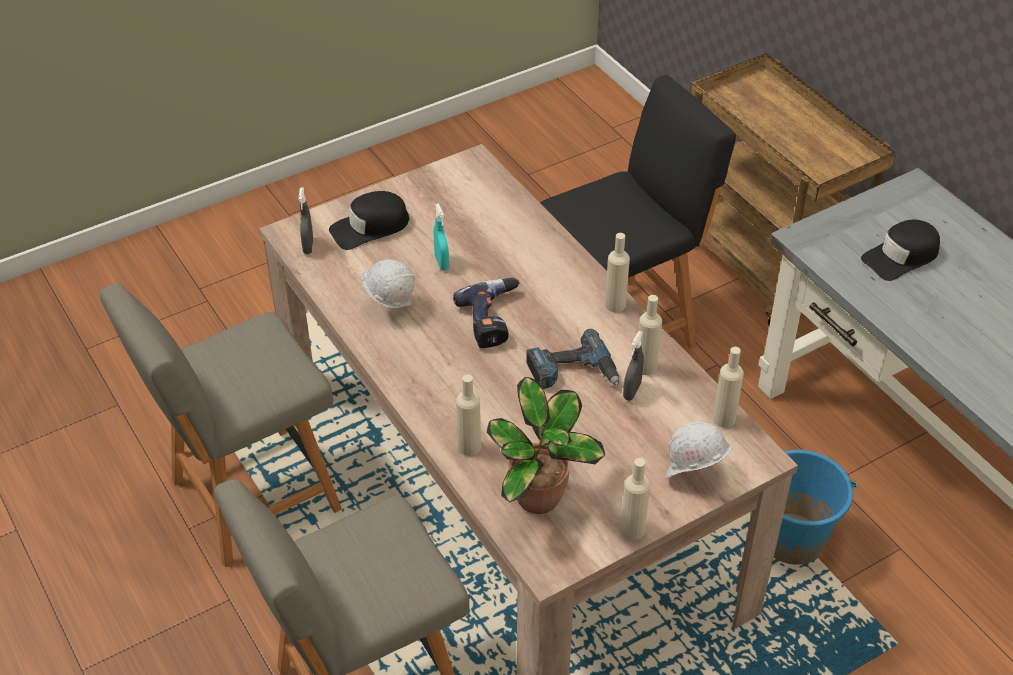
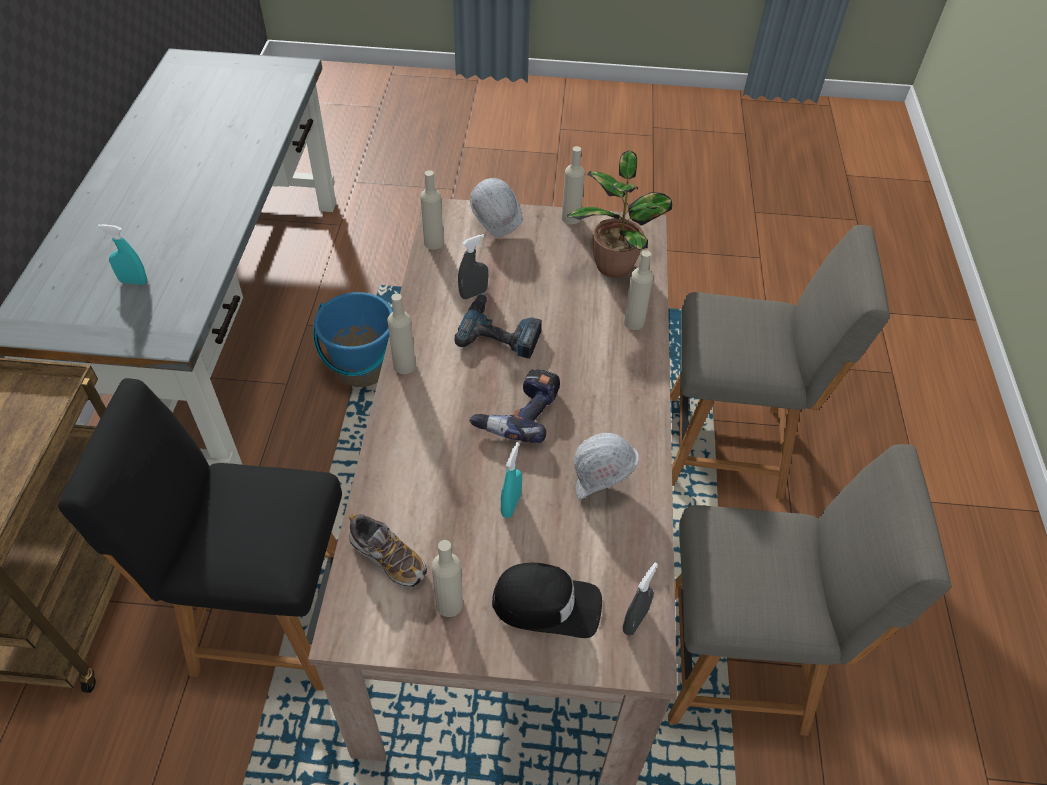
camera: 145 degrees left, 5 degrees up
beige bottle [638,295,662,375] -> beige bottle moved to [432,540,463,617]
black cap [861,220,940,281] -> turquoise spray bottle [98,224,147,285]
none -> shoe [349,514,427,588]

